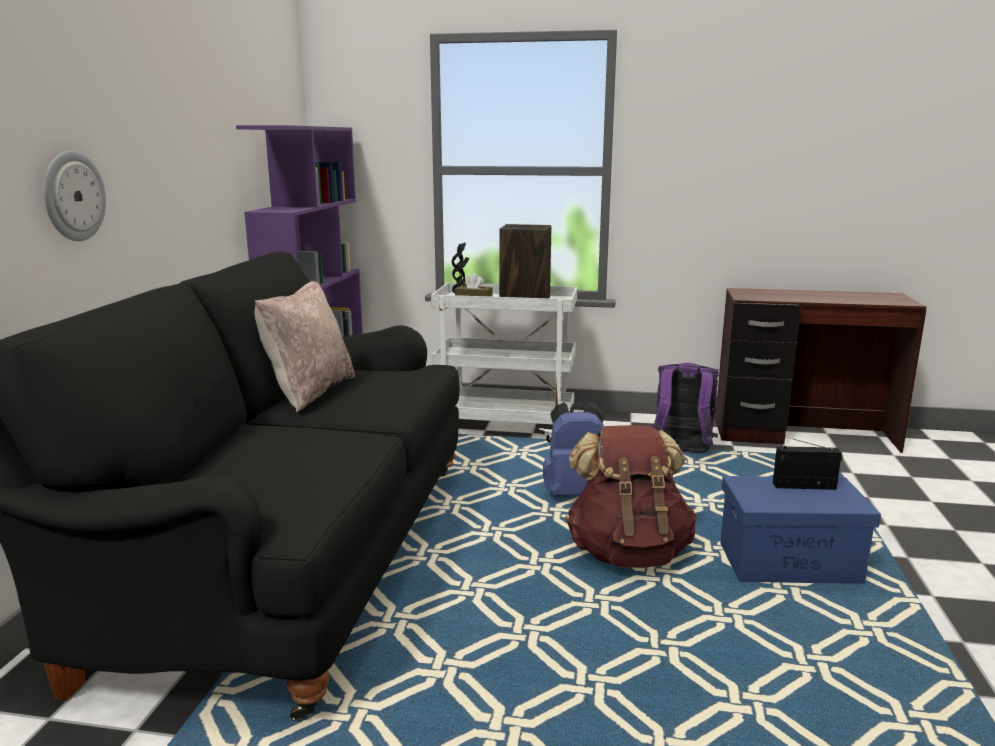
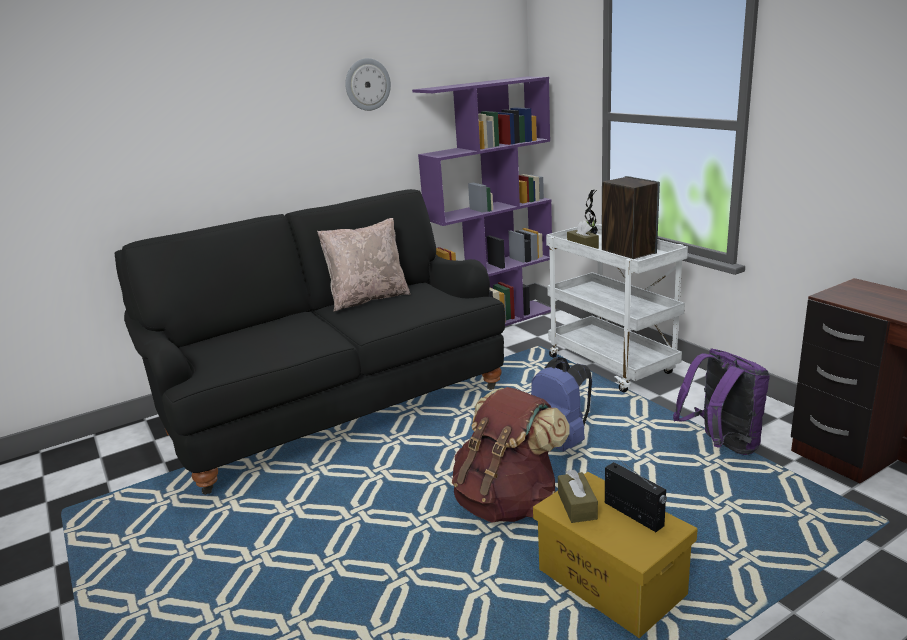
camera: 50 degrees right, 5 degrees up
wall clock [43,151,106,241] -> wall clock moved to [345,58,391,111]
blue storage box [720,476,881,584] -> yellow storage box [533,472,698,638]
none -> brown tissue box [558,470,598,523]

